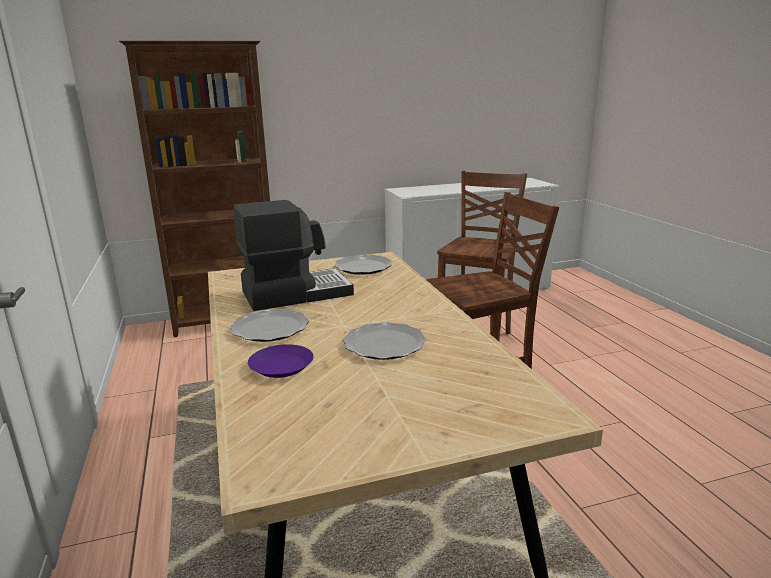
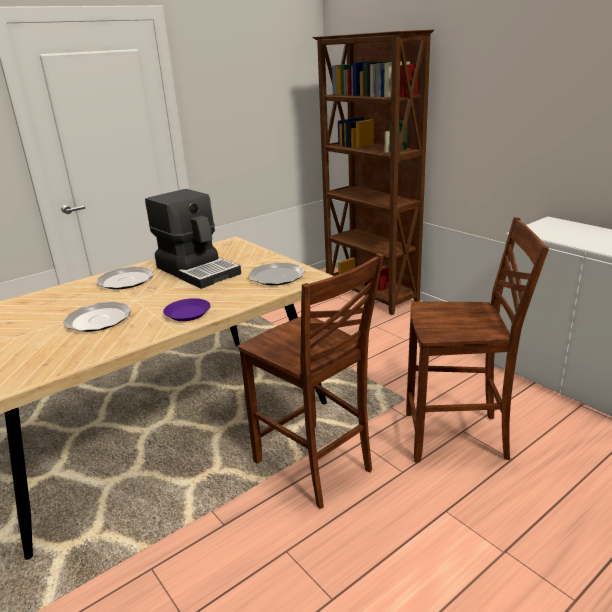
camera: 70 degrees right, 5 degrees up
purple plate [248,344,314,378] -> purple plate moved to [163,298,211,321]

